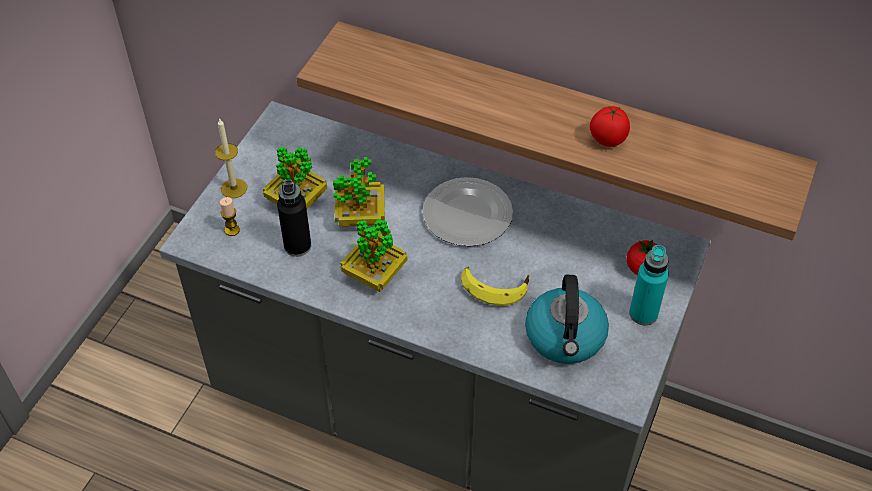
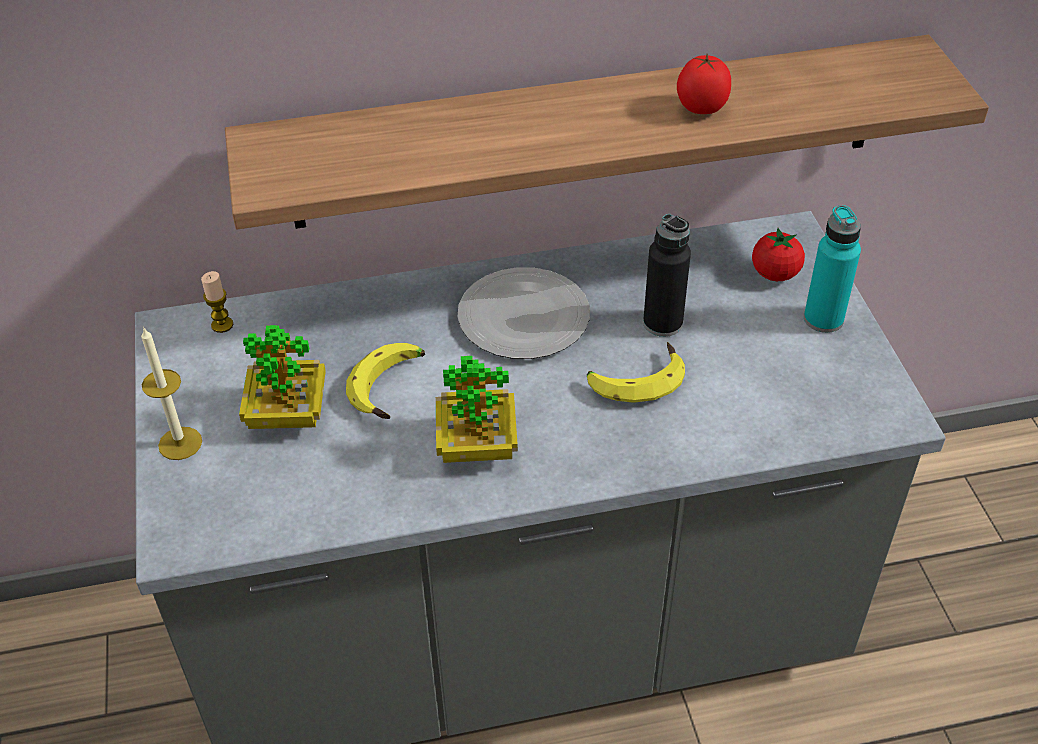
camera: 35 degrees left, 5 degrees down
candle [220,197,240,236] -> candle moved to [201,271,233,333]
black bottle [277,180,311,257] -> black bottle moved to [643,214,691,337]
potted plant [333,157,385,227] -> banana [346,343,425,419]
kettle [525,275,609,364] -> none

